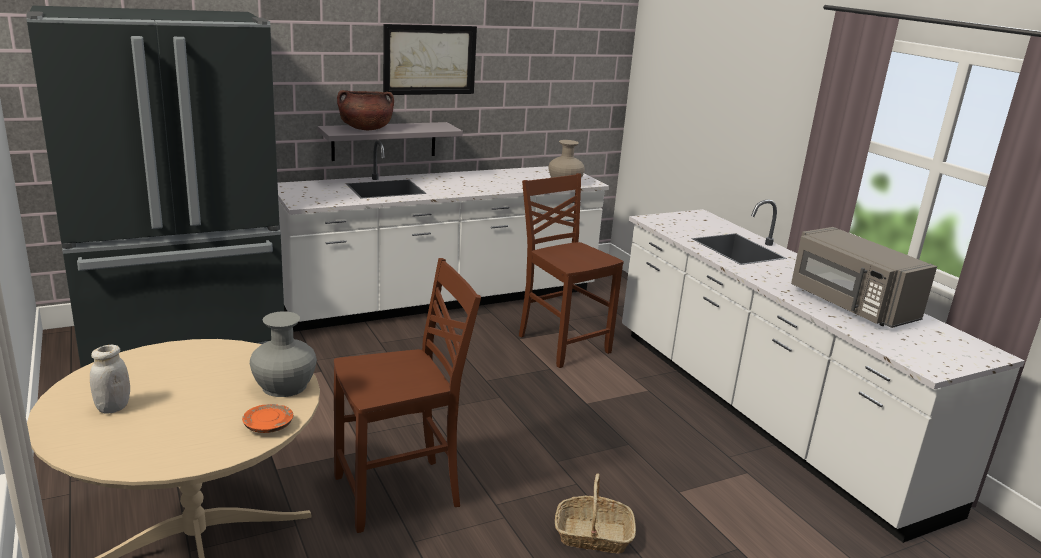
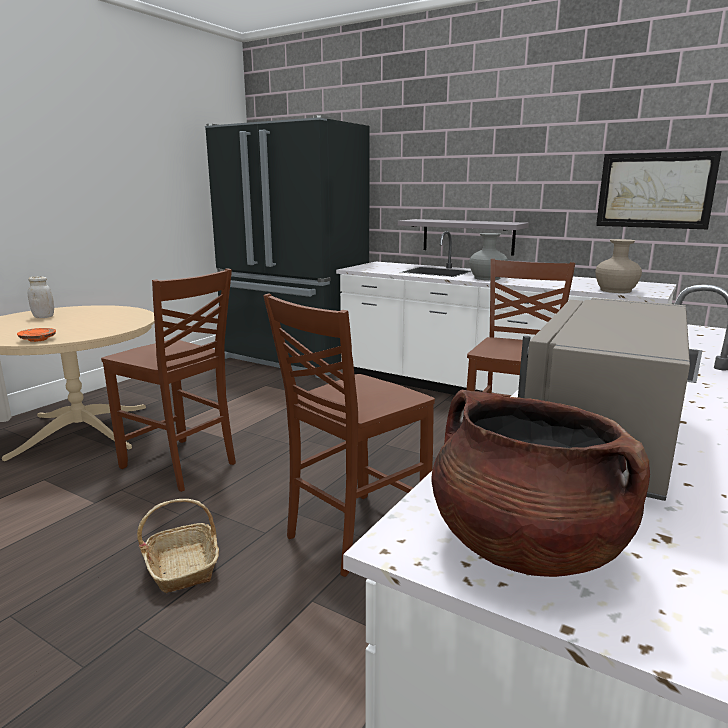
camera: 60 degrees right, 5 degrees down
grey vase [250,311,317,397] -> grey vase moved to [469,233,508,280]
brown cooking pot [337,90,394,130] -> brown cooking pot moved to [431,389,650,577]
picture [383,24,477,95] -> picture moved to [596,151,722,229]
none -> brown chair [263,294,435,577]

